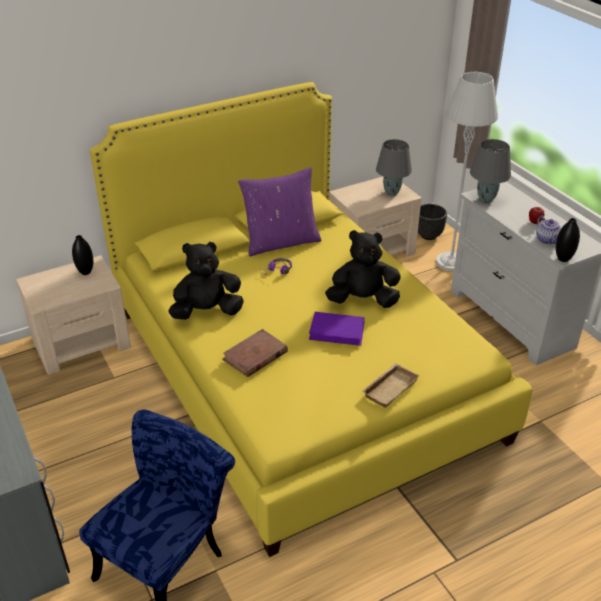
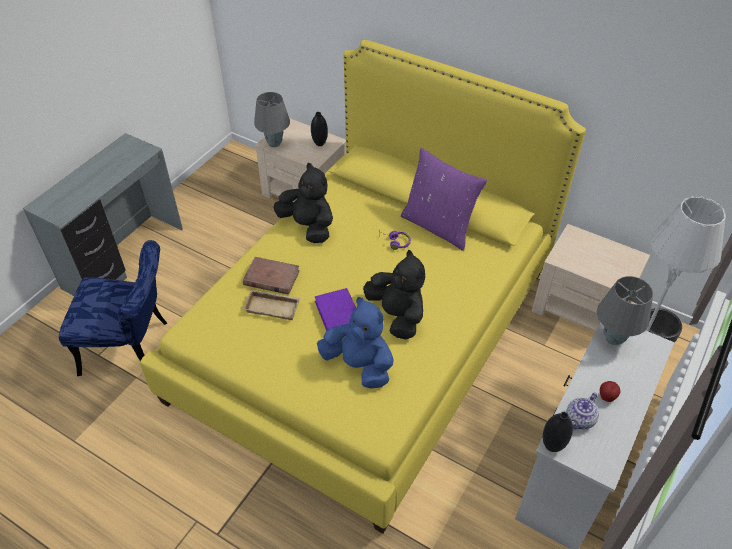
camera: 60 degrees right, 10 degrees up
beige tray [362,363,420,408] -> beige tray moved to [243,290,300,320]
grey table lamp [376,139,412,196] -> grey table lamp moved to [254,92,290,147]
none -> blue plush toy [317,297,393,389]

